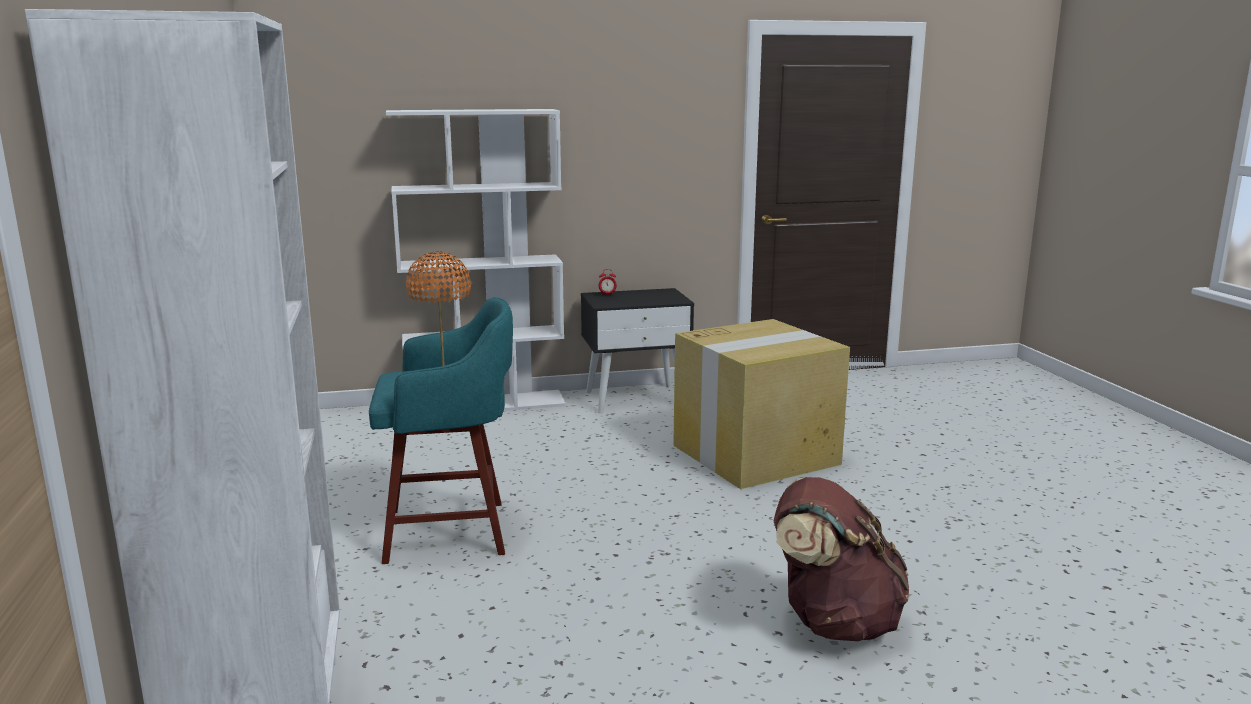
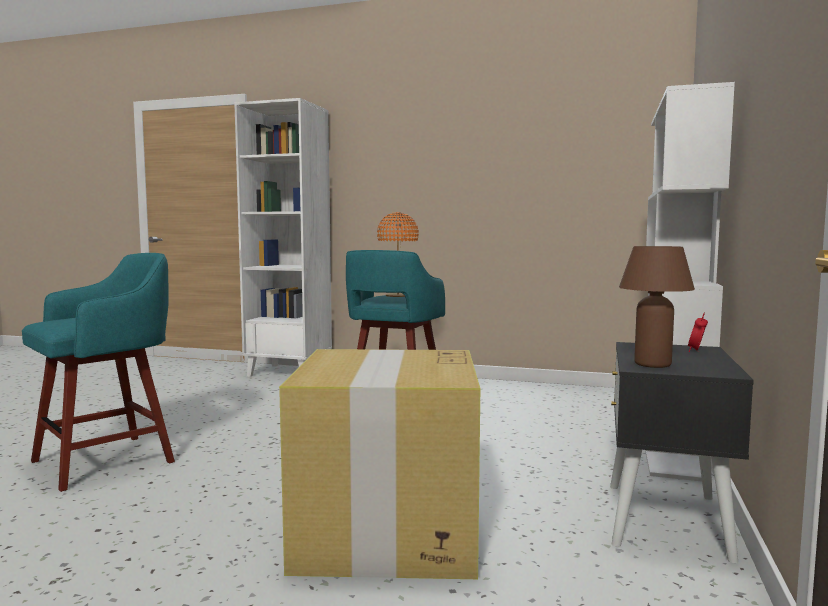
camera: 120 degrees right, 10 degrees down
brown backpack [774,477,909,641] -> turquoise stool [22,253,175,492]
none -> brown table lamp [619,246,695,368]

